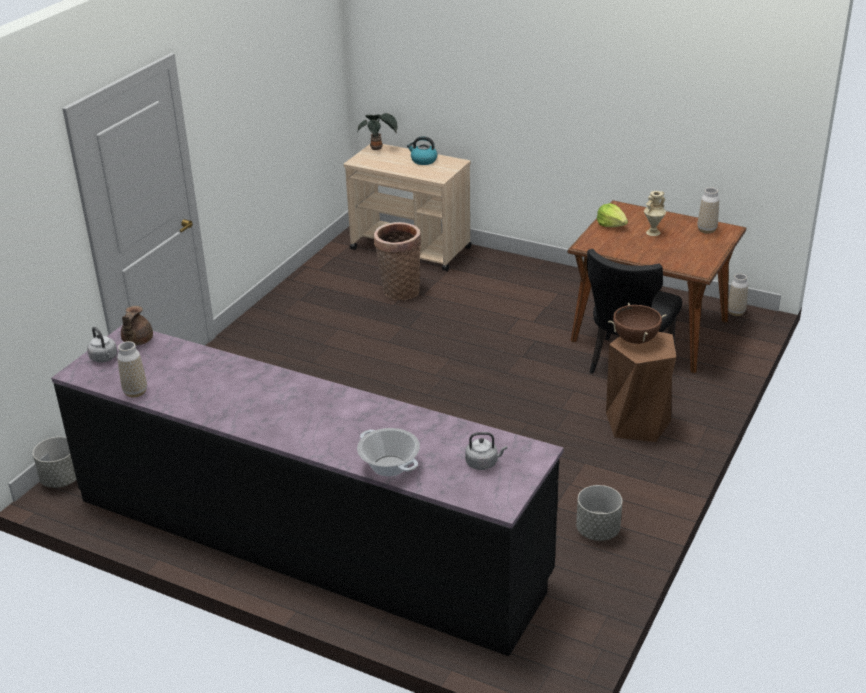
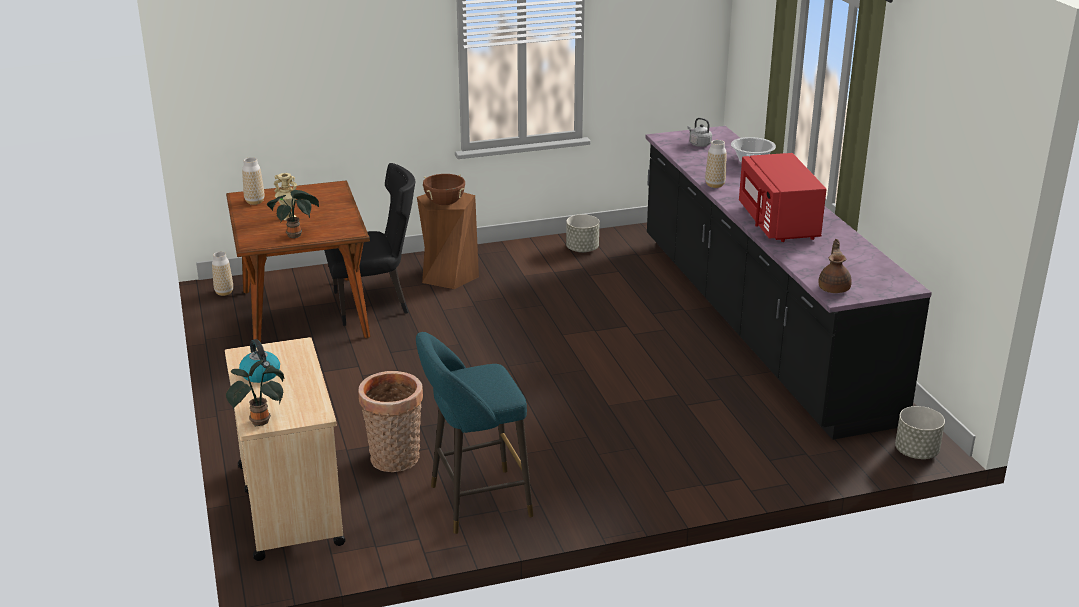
camera: 135 degrees left, 5 degrees down
grey kettle [87,327,117,363] -> none
vase [117,341,147,398] -> vase moved to [705,140,726,188]
brown teapot [121,306,153,345] -> brown teapot turned 45 degrees counterclockwise [818,239,852,293]
lettuce [597,203,628,227] -> potted plant [267,190,319,238]
none -> turquoise stool [416,332,534,534]
none -> red microwave [739,153,826,242]

